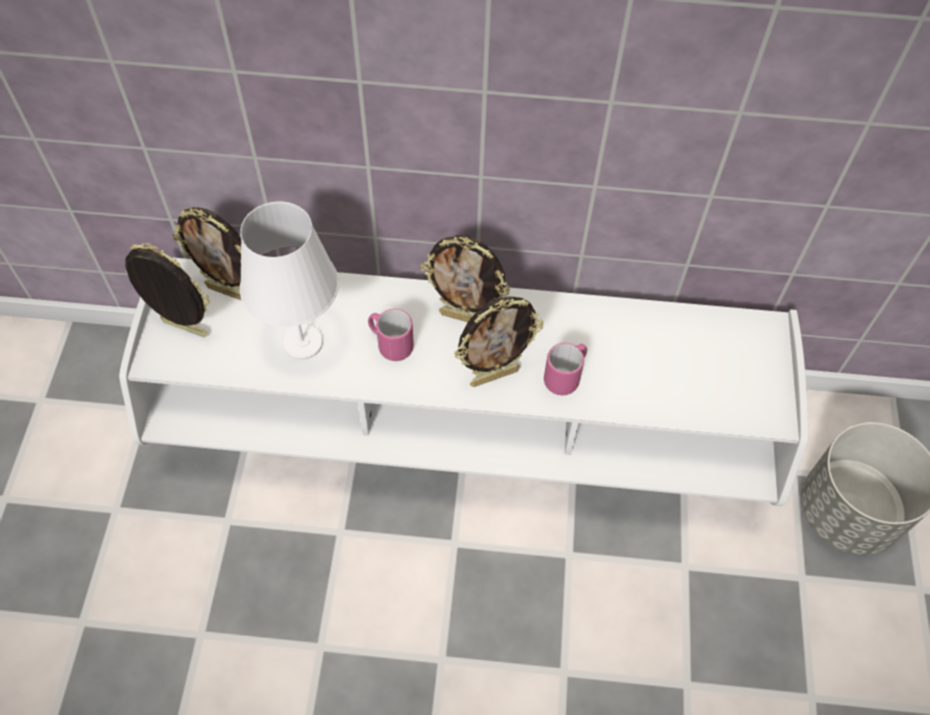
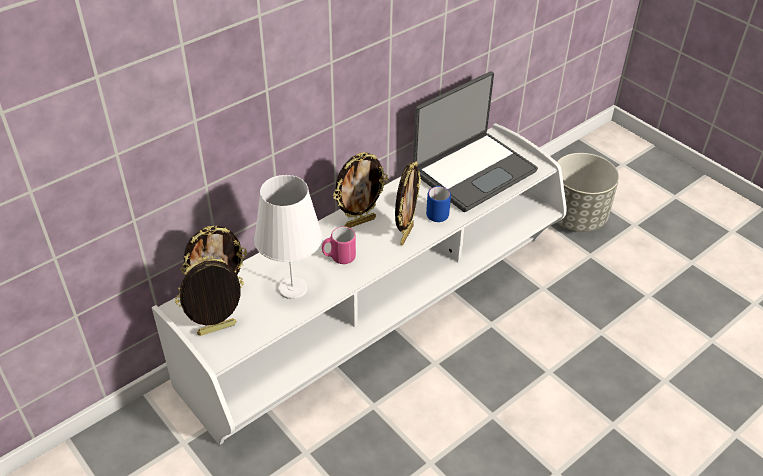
camera: 45 degrees left, 15 degrees down
pink mug [544,343,587,395] -> blue mug [426,186,451,222]
none -> laptop [413,71,538,212]

